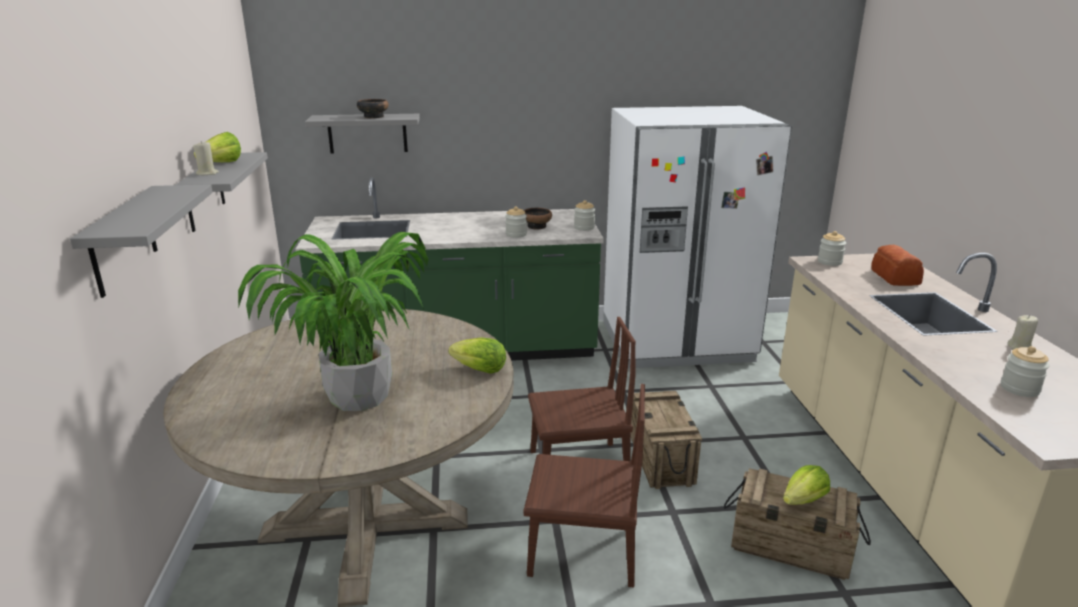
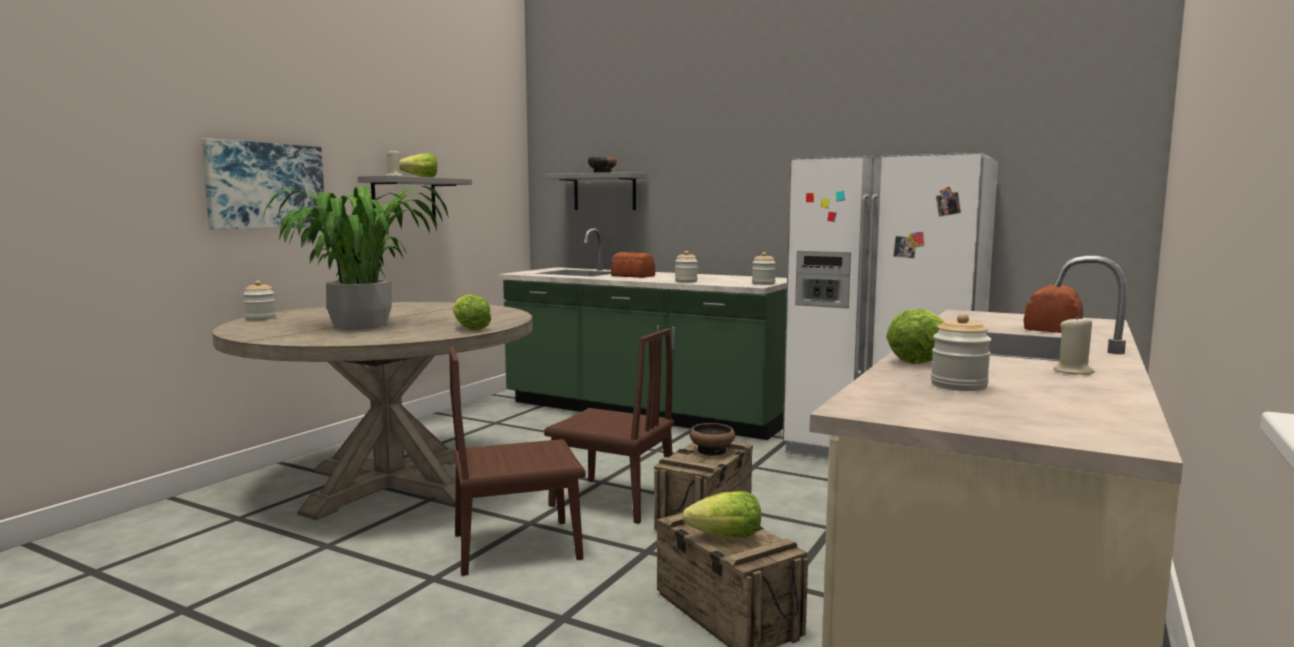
camera: 35 degrees right, 15 degrees down
grey shelf [70,184,213,298] -> picture [201,138,324,229]
brown chair [523,384,645,587] -> brown chair turned 120 degrees clockwise [449,347,586,576]
bowl [524,208,552,230] -> bowl moved to [689,423,735,456]
jar [818,231,846,266] -> jar moved to [243,281,276,320]
none -> bread [611,252,655,278]
none -> lettuce [886,309,944,364]

